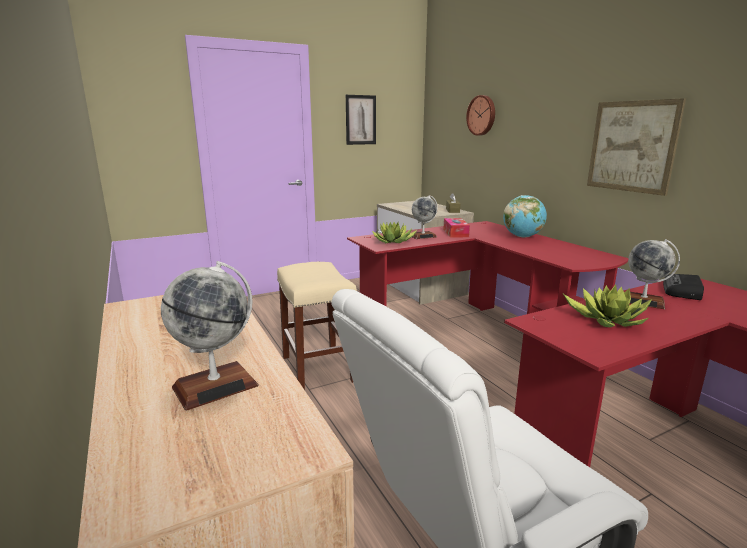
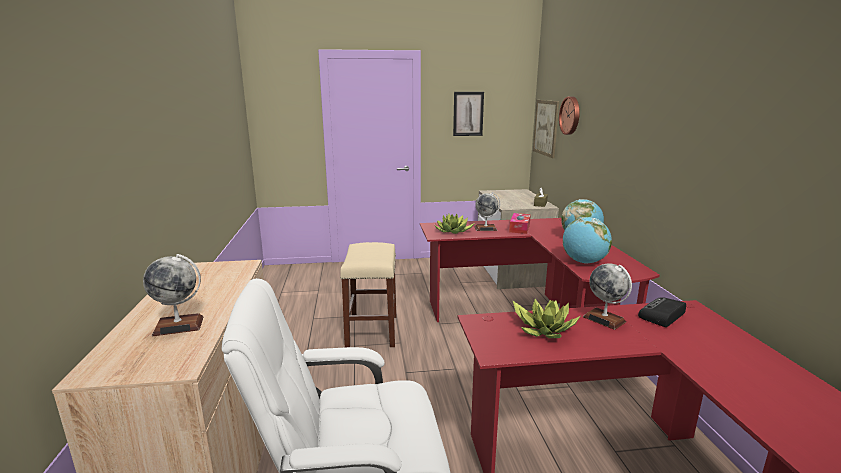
camera: 20 degrees right, 0 degrees up
picture [587,98,686,196] -> picture moved to [533,100,559,158]
none -> globe [563,217,612,263]

